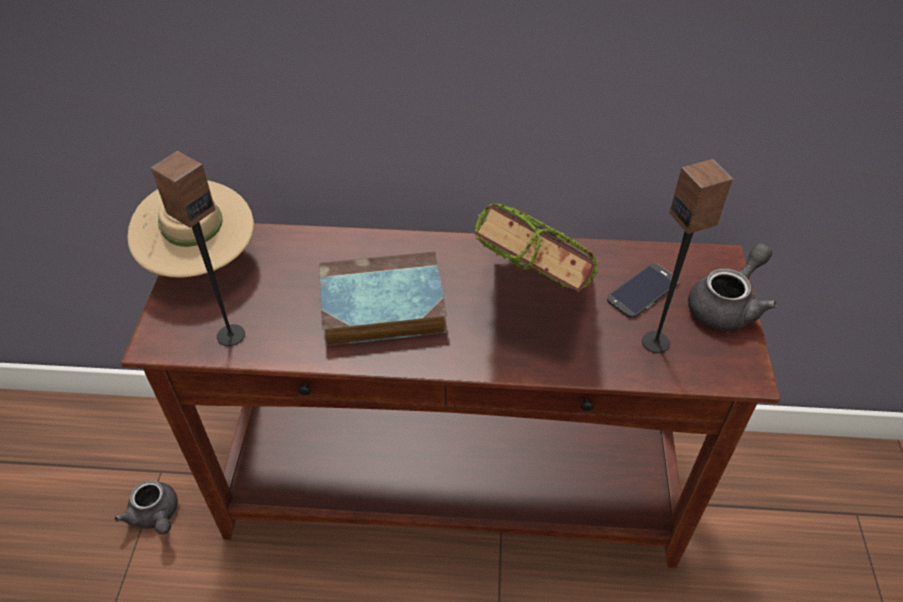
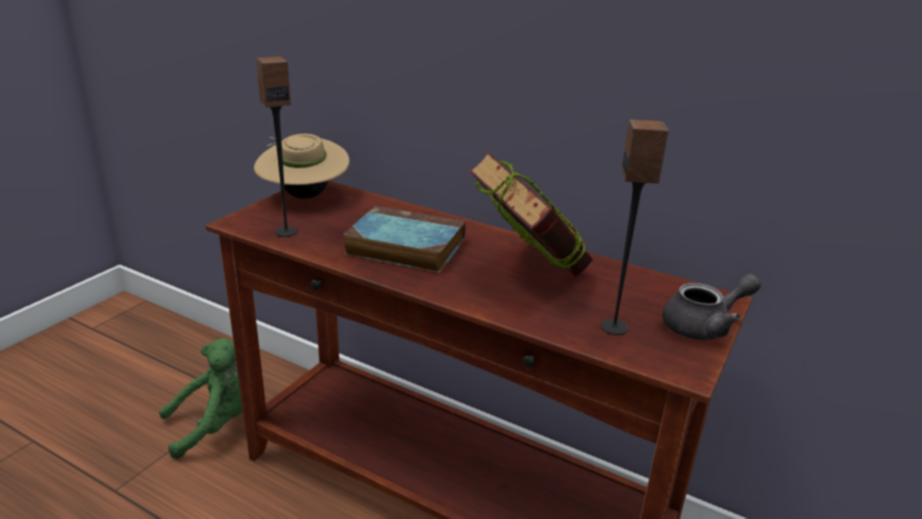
camera: 25 degrees right, 20 degrees down
grey teapot [115,480,178,534] -> green plush toy [159,338,243,459]
phone [607,263,679,318] -> none

